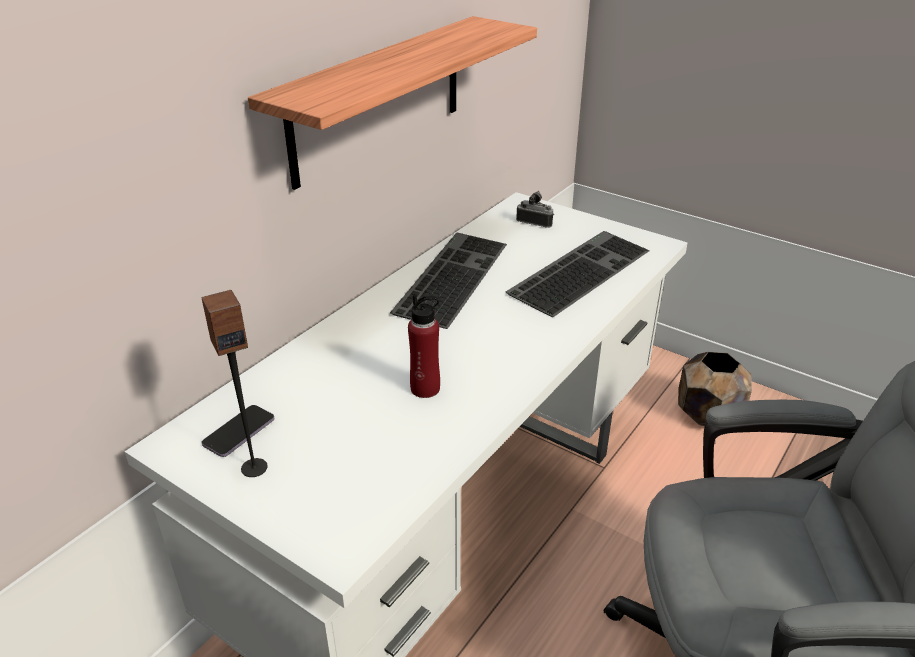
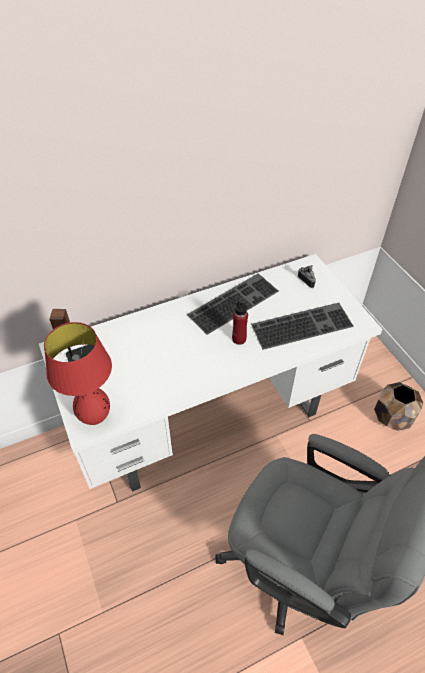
camera: 30 degrees right, 15 degrees up
shelf [248,16,537,190] -> none
red bottle [408,294,440,398] -> red bottle moved to [232,300,248,345]
none -> red table lamp [44,322,112,425]

